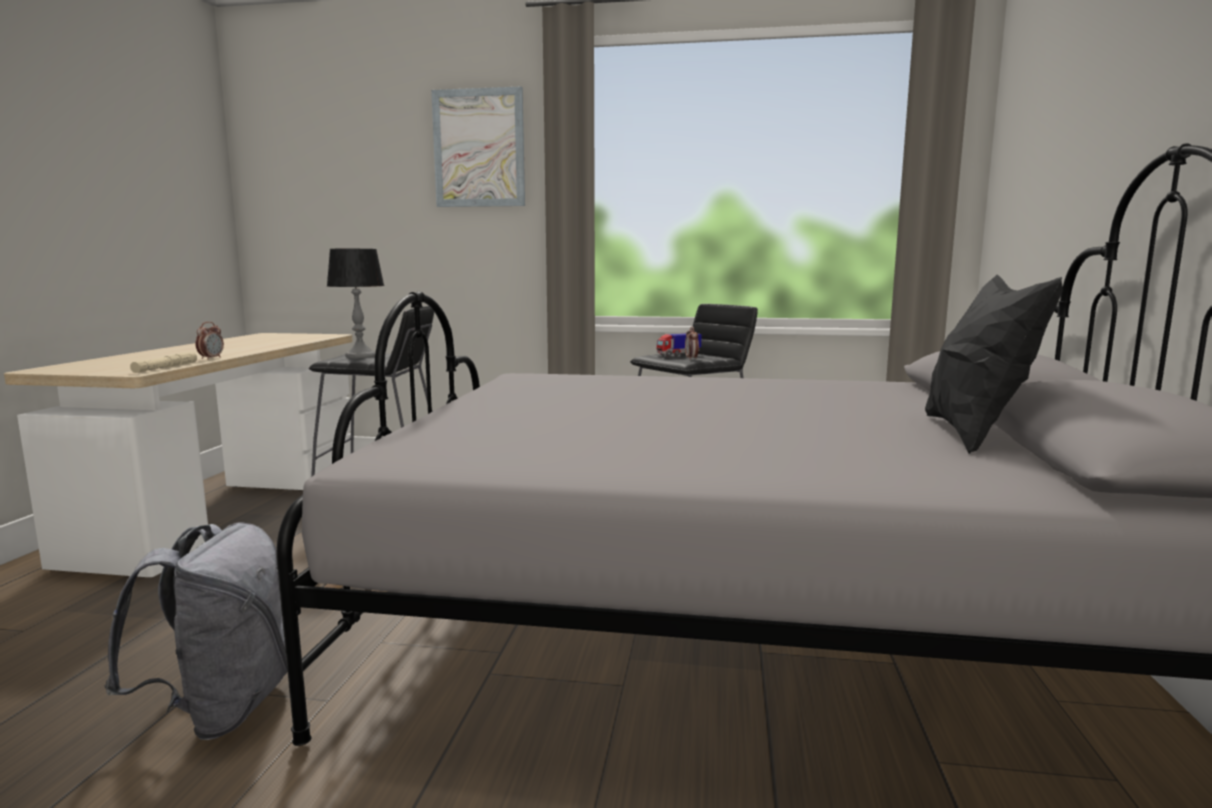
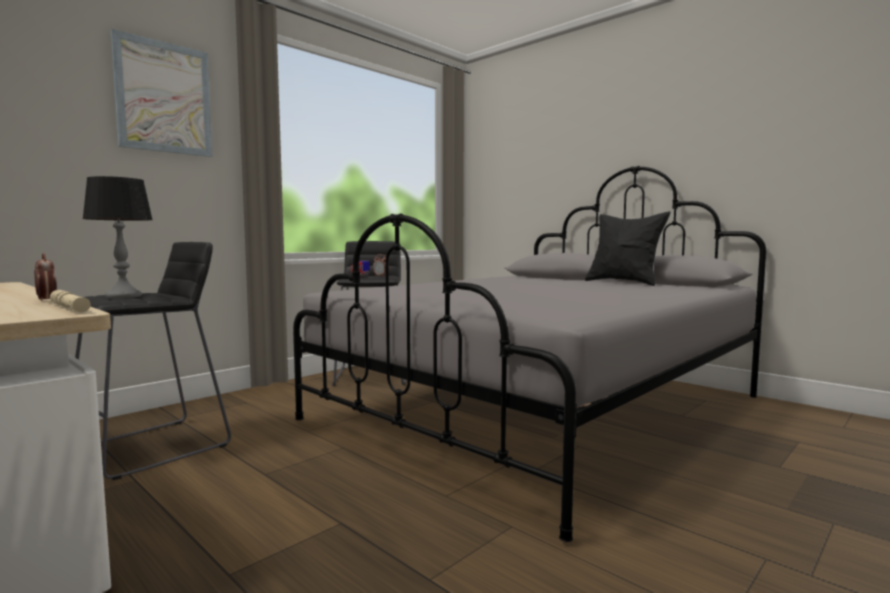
camera: 55 degrees left, 5 degrees down
grey backpack [104,522,288,740] -> none

